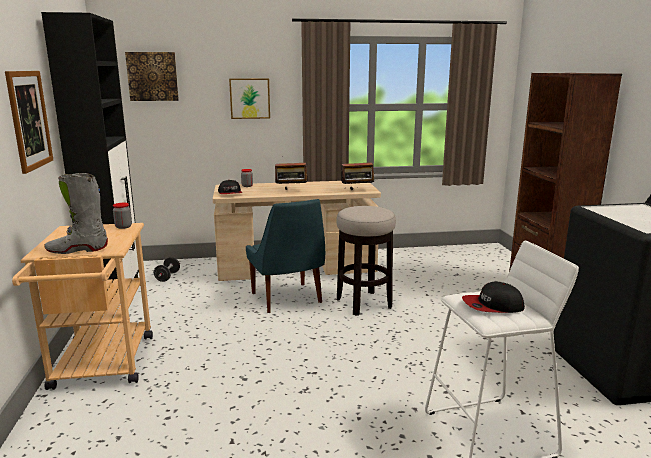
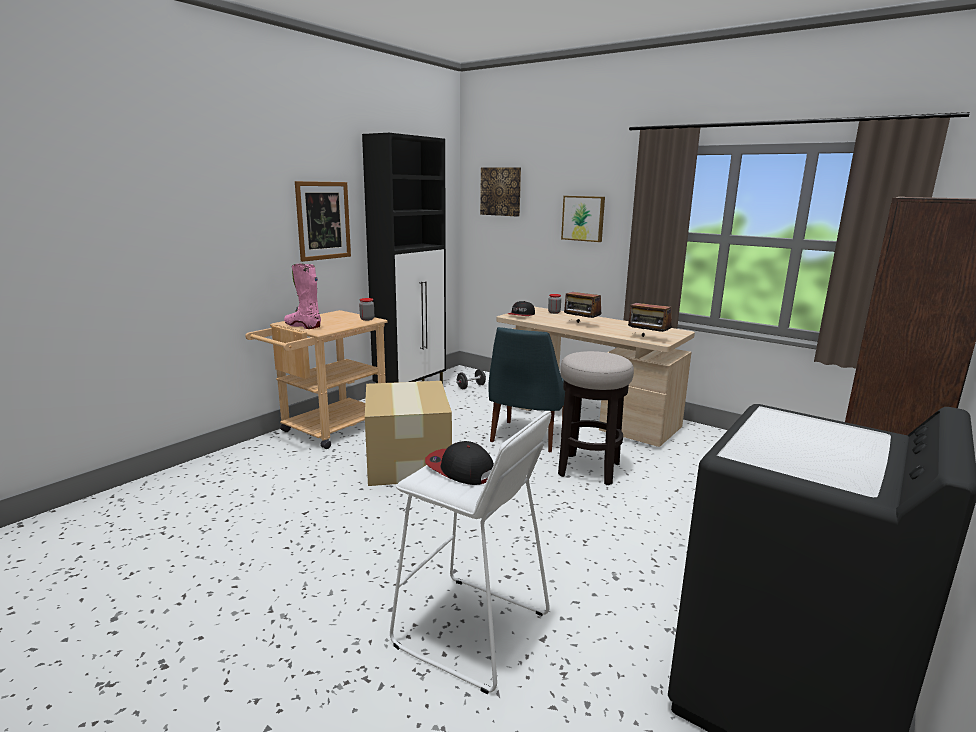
camera: 45 degrees right, 0 degrees up
grey boot [44,173,108,254] -> pink boot [284,263,321,329]
none -> cardboard box [365,381,452,486]

